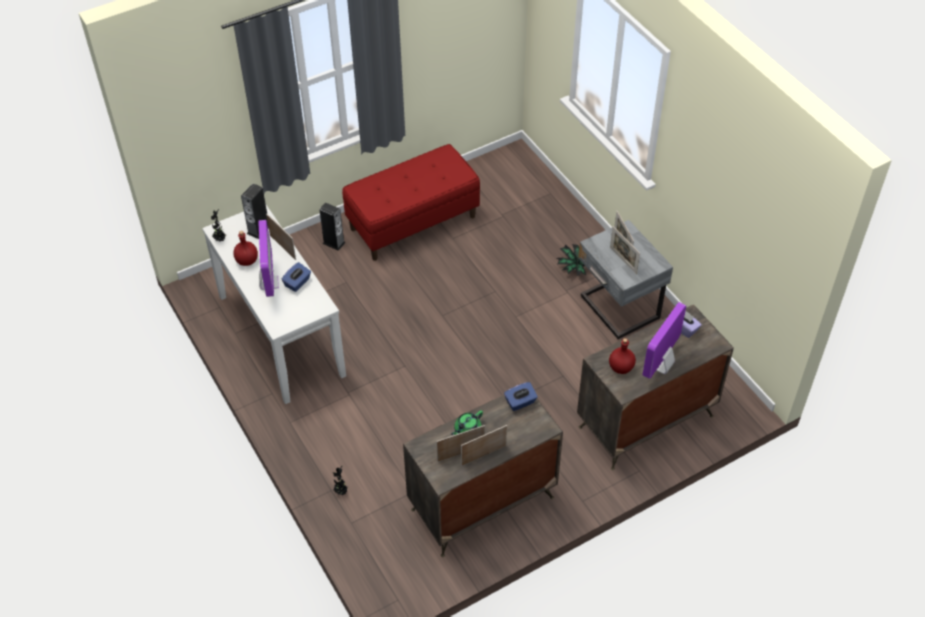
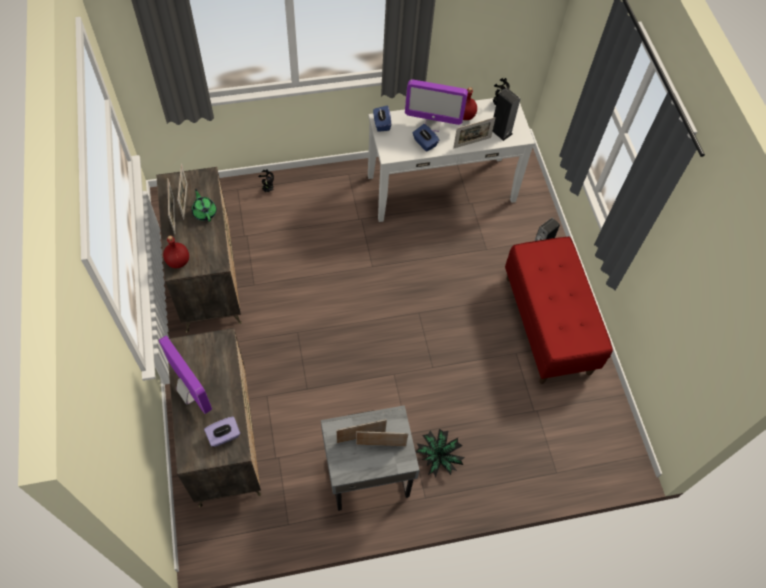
camera: 105 degrees right, 10 degrees up
blue tissue box [504,382,538,411] -> blue tissue box moved to [373,106,391,132]
red bottle [609,338,636,374] -> red bottle moved to [163,236,189,268]

